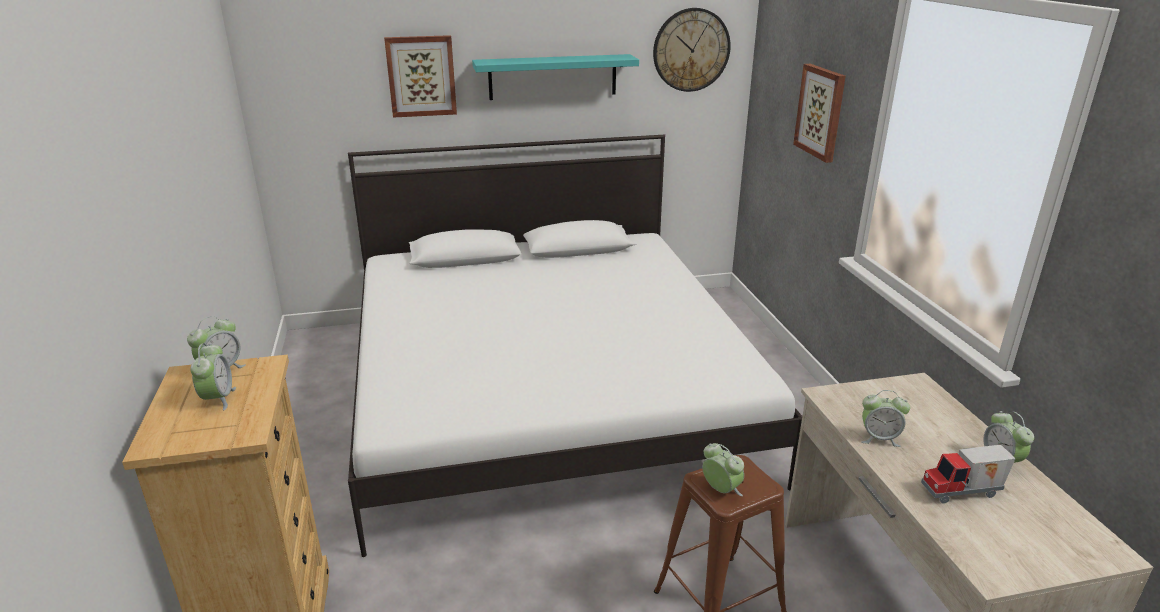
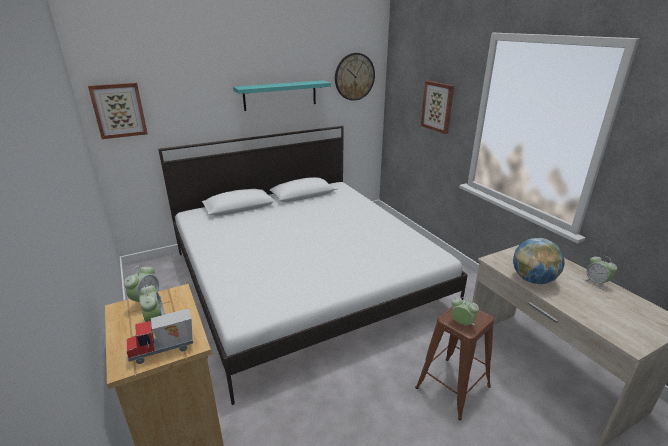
camera: 15 degrees left, 0 degrees up
picture [384,35,457,118] -> picture moved to [88,83,148,139]
alarm clock [861,390,911,447] -> globe [513,238,565,284]
toy truck [921,445,1016,504] -> toy truck moved to [126,308,193,364]

